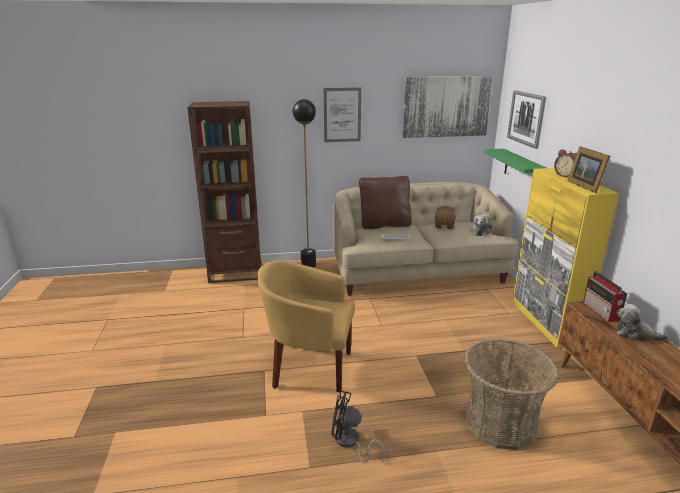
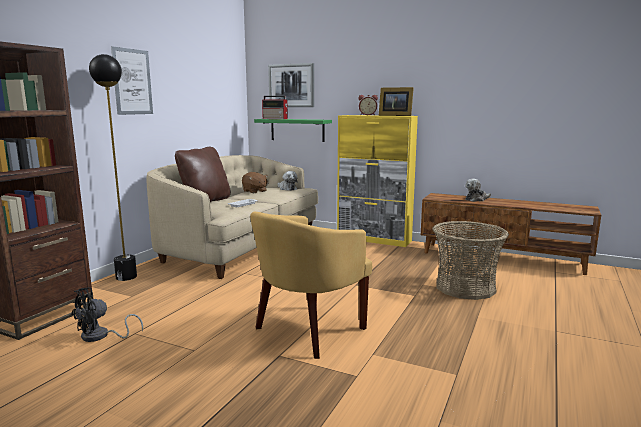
camera: 55 degrees left, 10 degrees down
black fan [331,391,385,463] -> black fan moved to [71,287,143,342]
picture [402,76,493,138] -> none
radio [583,271,627,322] -> radio moved to [262,96,288,119]

